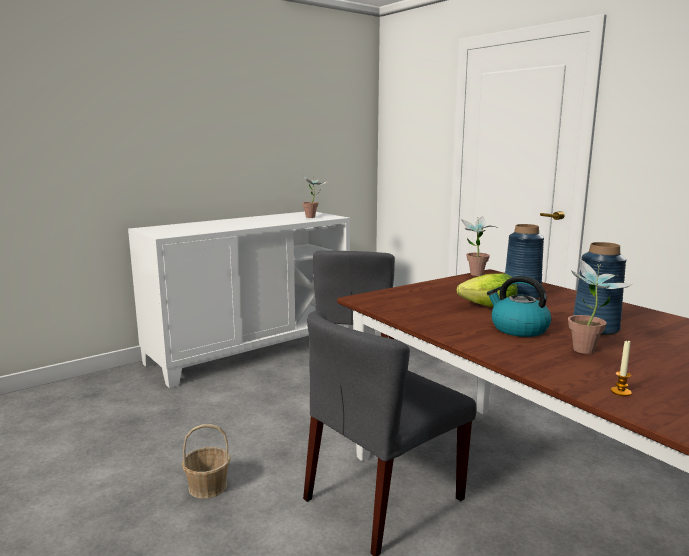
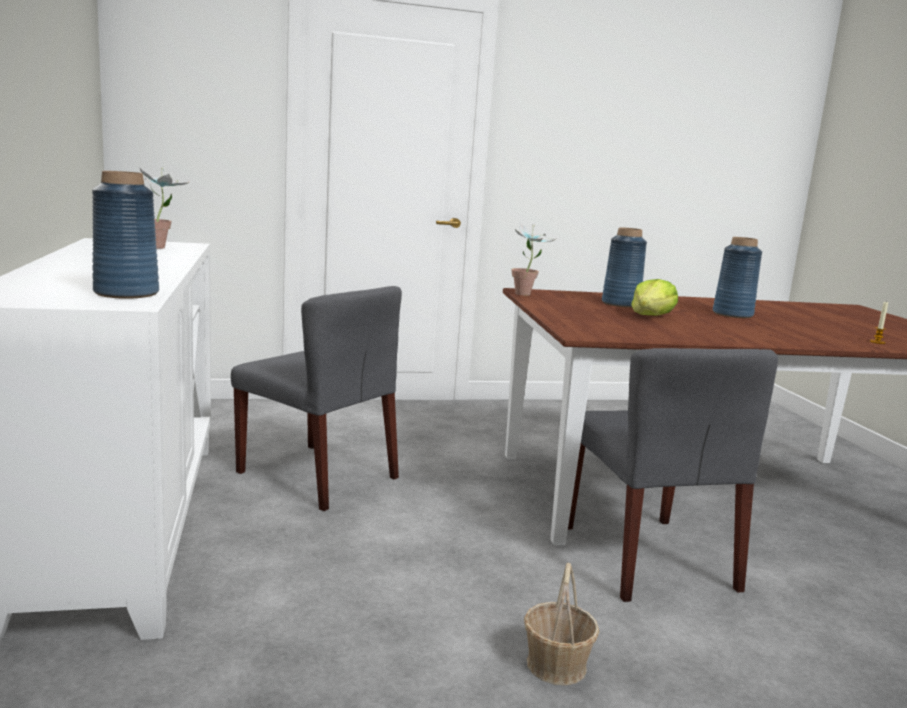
camera: 65 degrees left, 0 degrees up
kettle [487,276,551,337] -> none
potted plant [568,259,633,354] -> none
none -> blue vase [92,171,159,299]

